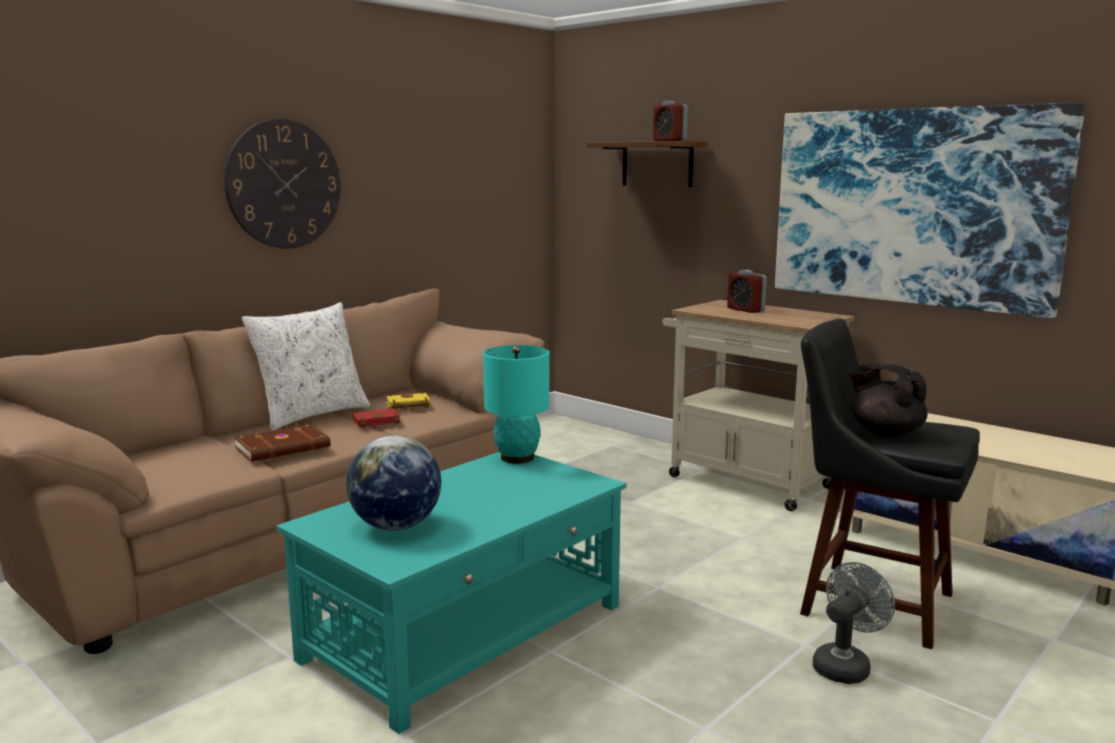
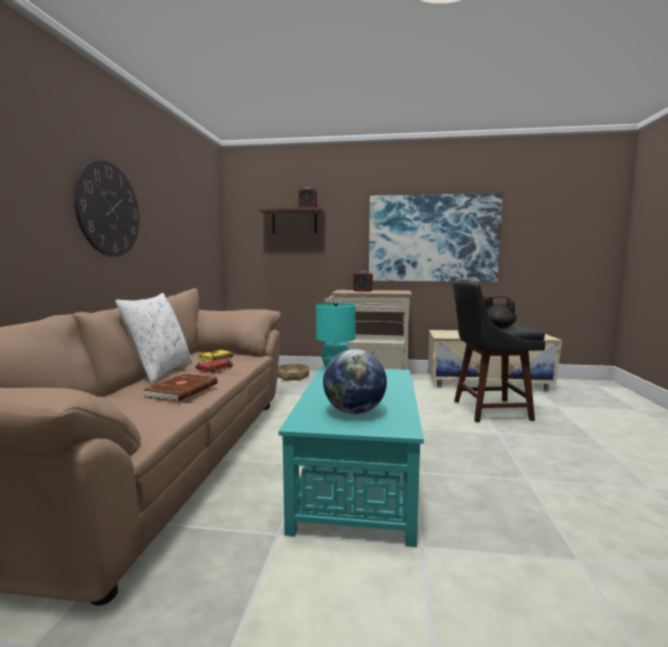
camera: 35 degrees left, 5 degrees down
grey fan [813,562,895,684] -> none
none -> basket [278,364,310,381]

